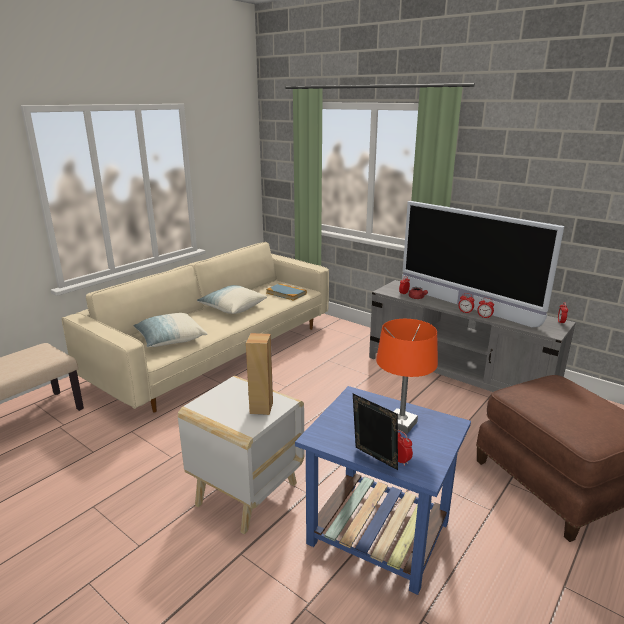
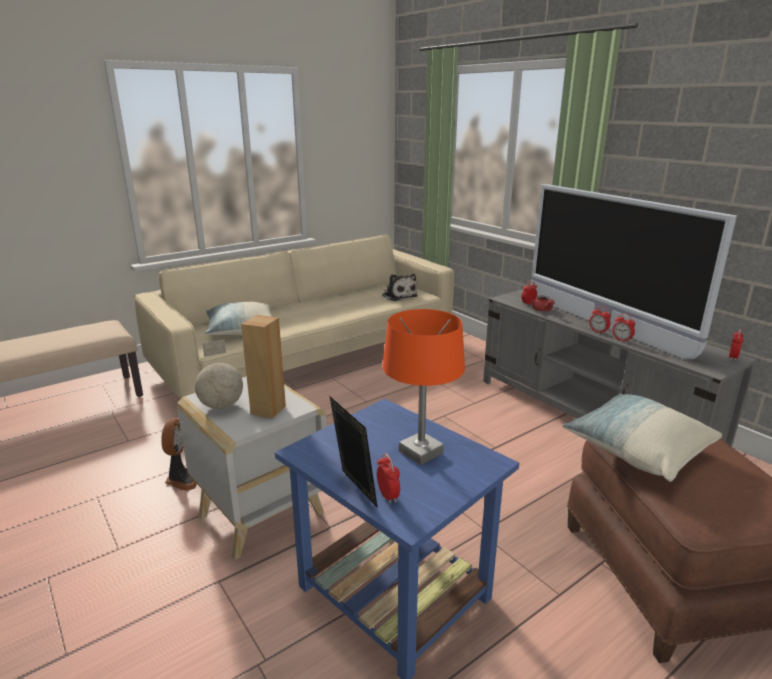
camera: 15 degrees right, 0 degrees up
pillow [197,285,267,314] -> pillow moved to [562,393,722,482]
book [266,283,307,301] -> plush toy [382,274,418,301]
none -> fan [161,418,197,491]
none -> globe [195,339,243,409]

